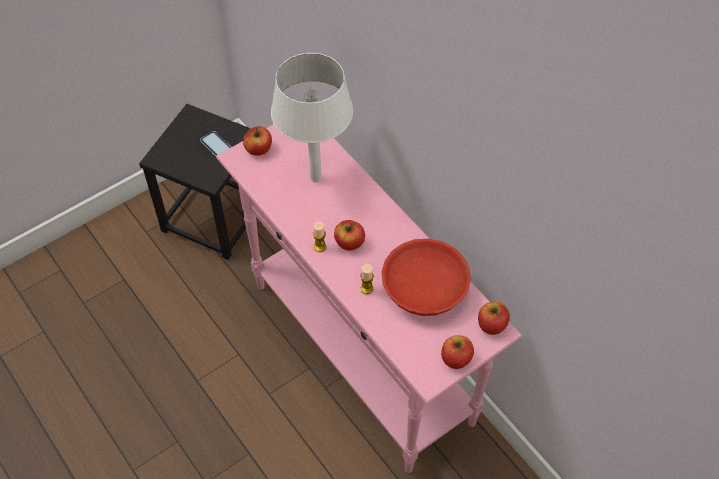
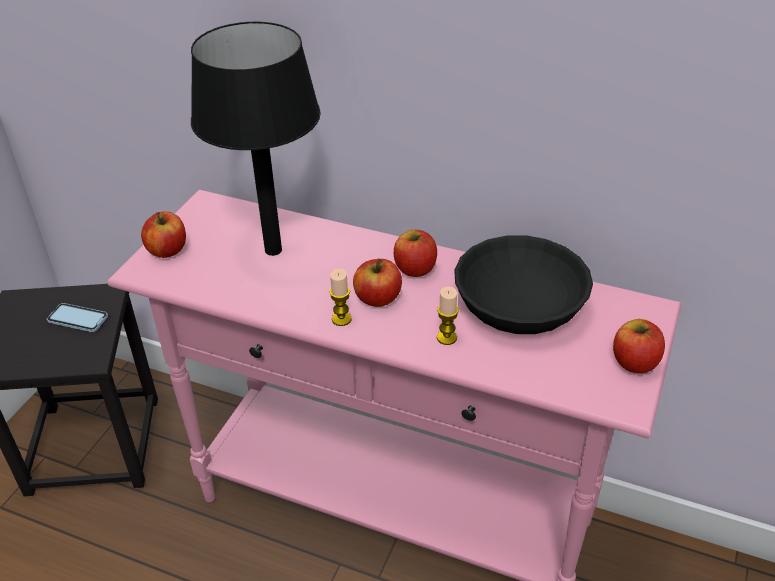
camera: 30 degrees left, 15 degrees down
white table lamp [271,53,353,183] -> black table lamp [191,22,321,256]
red bowl [382,239,471,316] -> black bowl [454,236,593,334]
apple [478,301,510,335] -> apple moved to [394,229,437,277]

